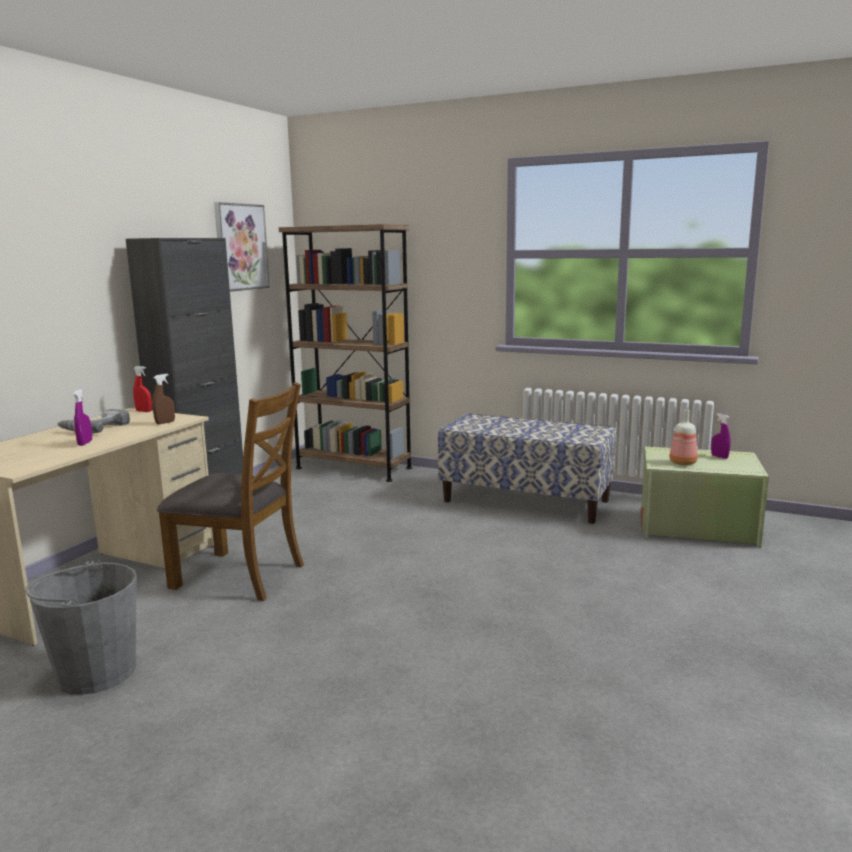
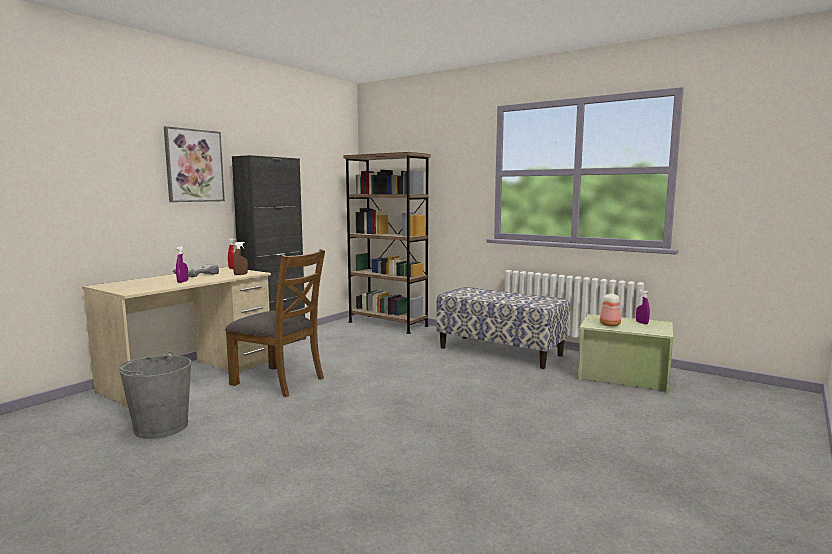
camera: 10 degrees right, 5 degrees down
picture [214,202,270,292] -> picture moved to [164,126,225,202]

